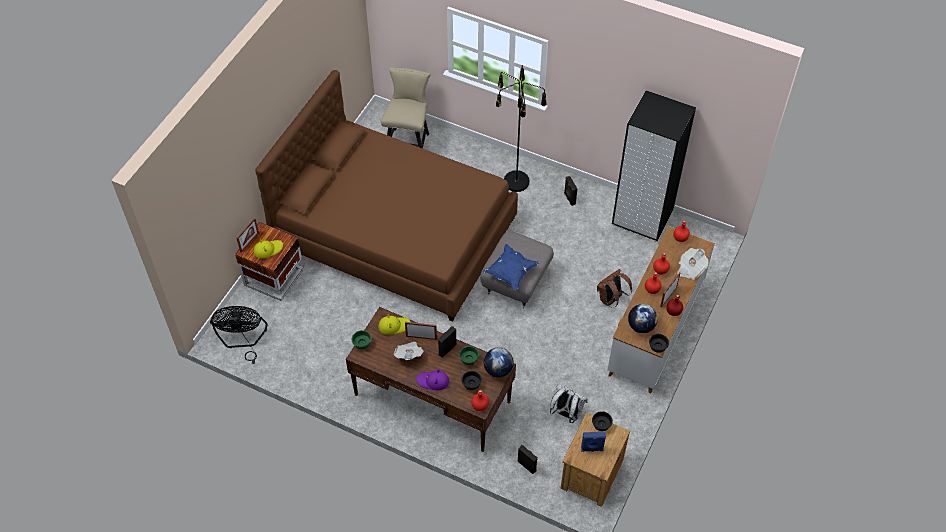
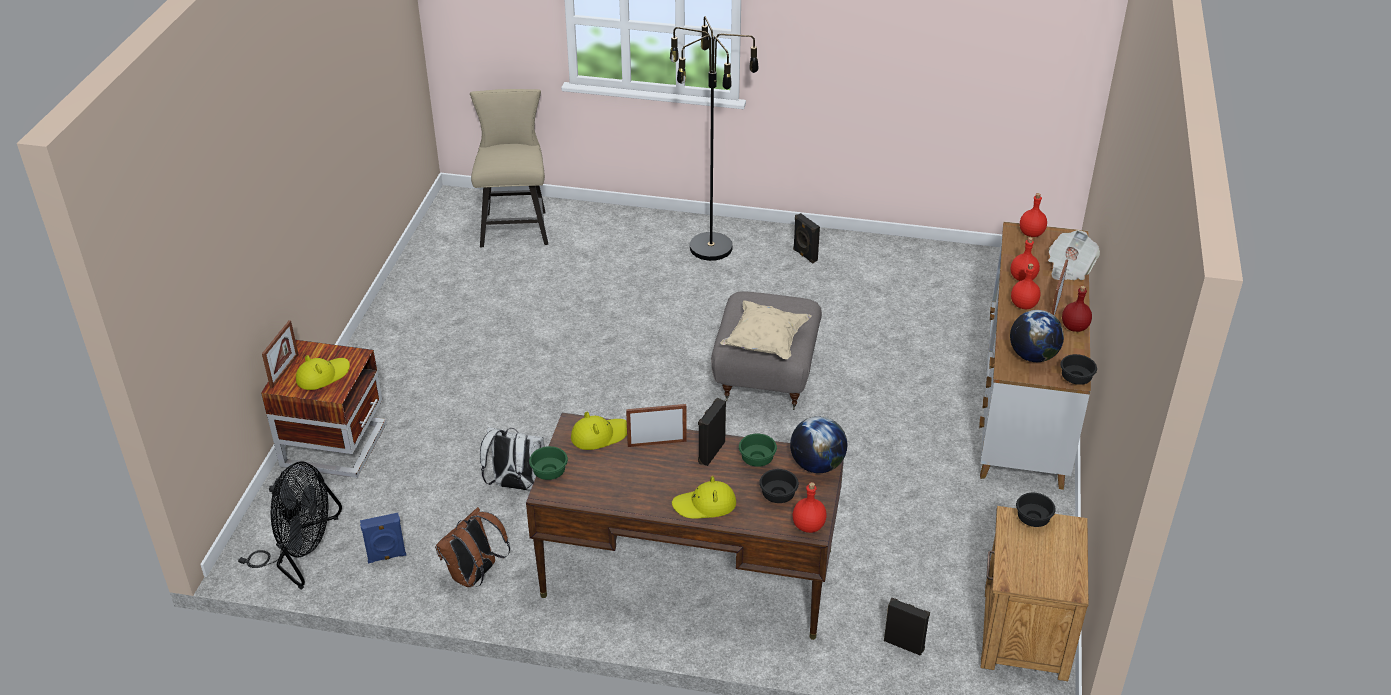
camera: 15 degrees left, 15 degrees down
black fan [210,306,267,364] -> black fan turned 120 degrees clockwise [238,461,342,589]
brown bed [255,70,518,322] -> none
newspaper [394,342,424,360] -> none
purple hat [416,369,449,390] -> yellow hat [672,476,736,519]
blue pillow [483,244,540,290] -> beige pillow [720,300,811,359]
white backpack [550,384,588,423] -> white backpack moved to [480,427,545,490]
blue speaker [581,432,606,452] -> blue speaker moved to [360,513,406,563]
brown backpack [597,269,632,308] -> brown backpack moved to [435,507,510,587]
wardrobe [612,90,696,242] -> none

